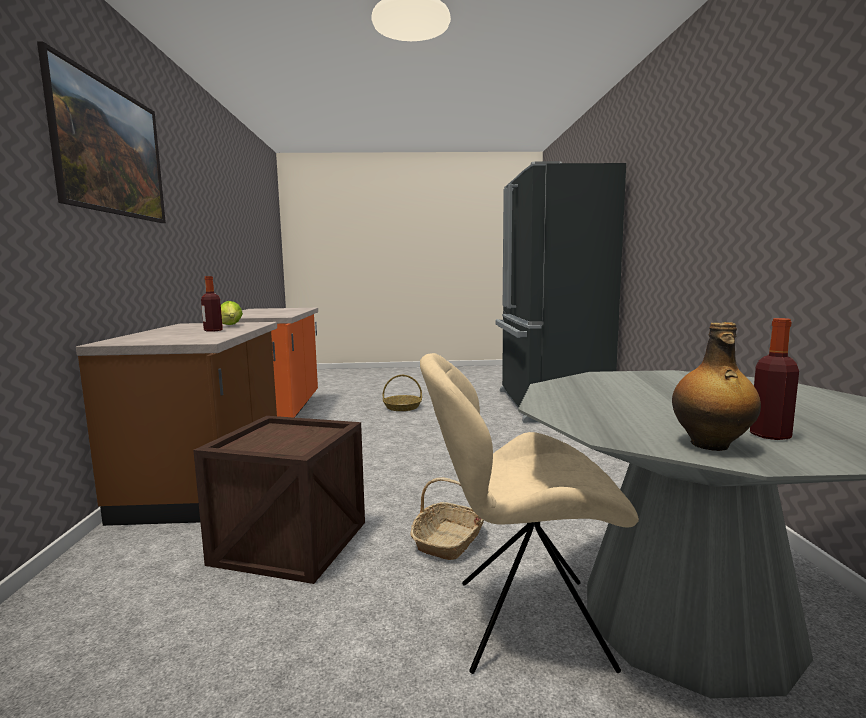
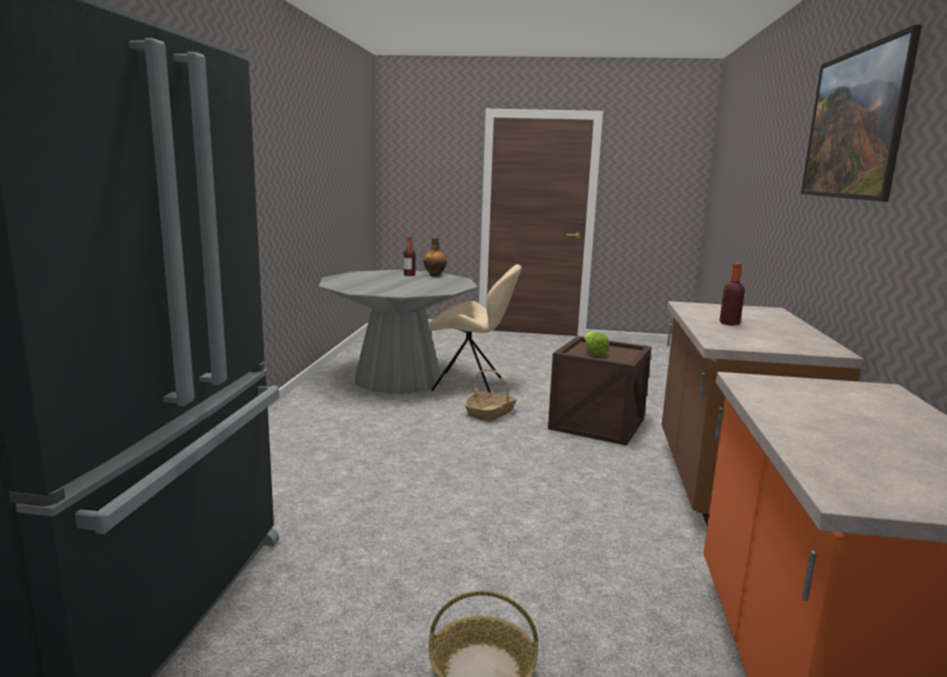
camera: 170 degrees left, 5 degrees up
lettuce [221,301,243,325] -> lettuce moved to [583,331,609,356]

